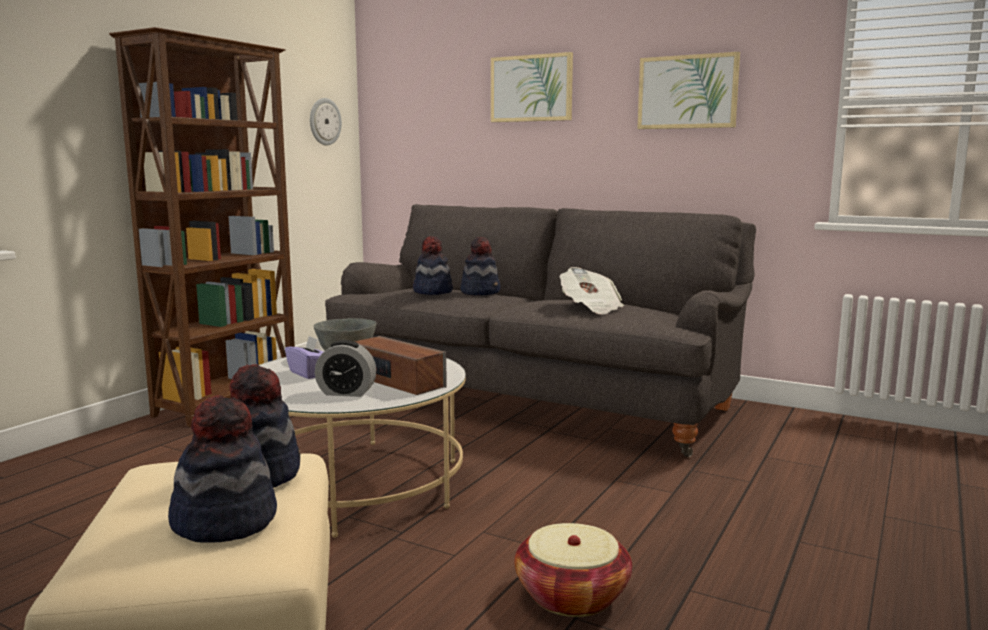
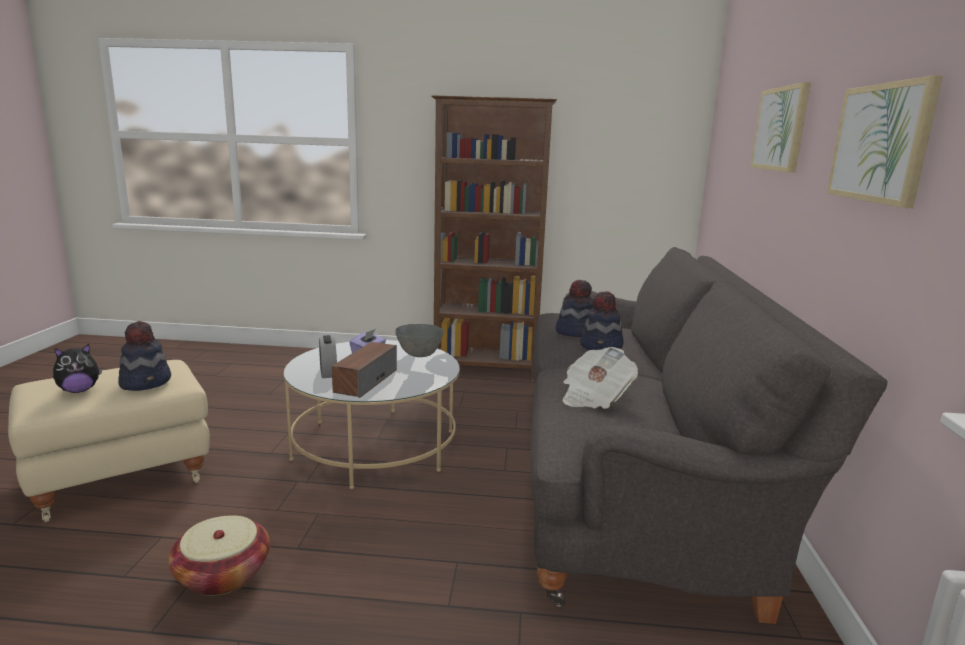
camera: 65 degrees right, 5 degrees up
hat [168,395,277,543] -> plush toy [53,344,102,393]
wall clock [310,98,342,146] -> none

